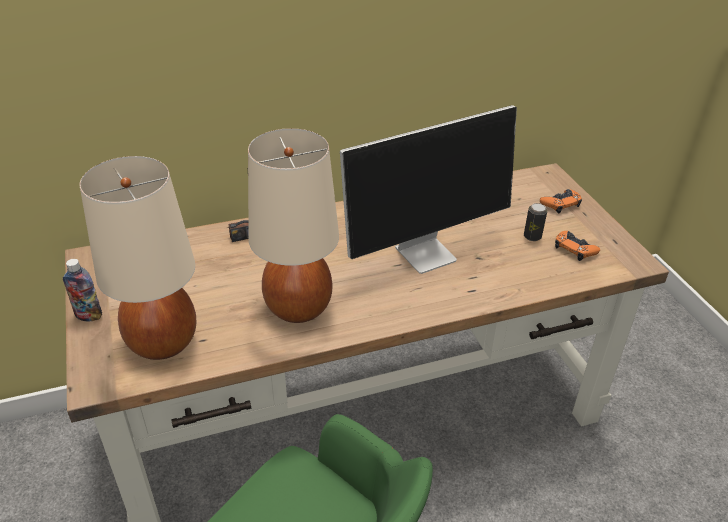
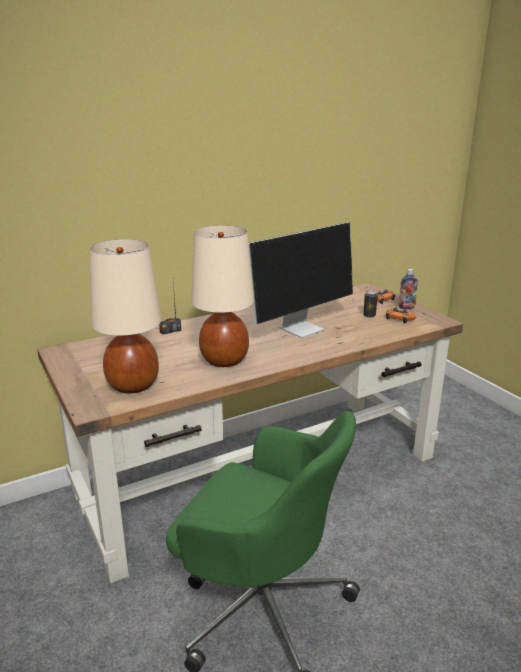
camera: 10 degrees left, 15 degrees down
bottle [63,259,102,321] -> bottle moved to [398,269,418,309]

